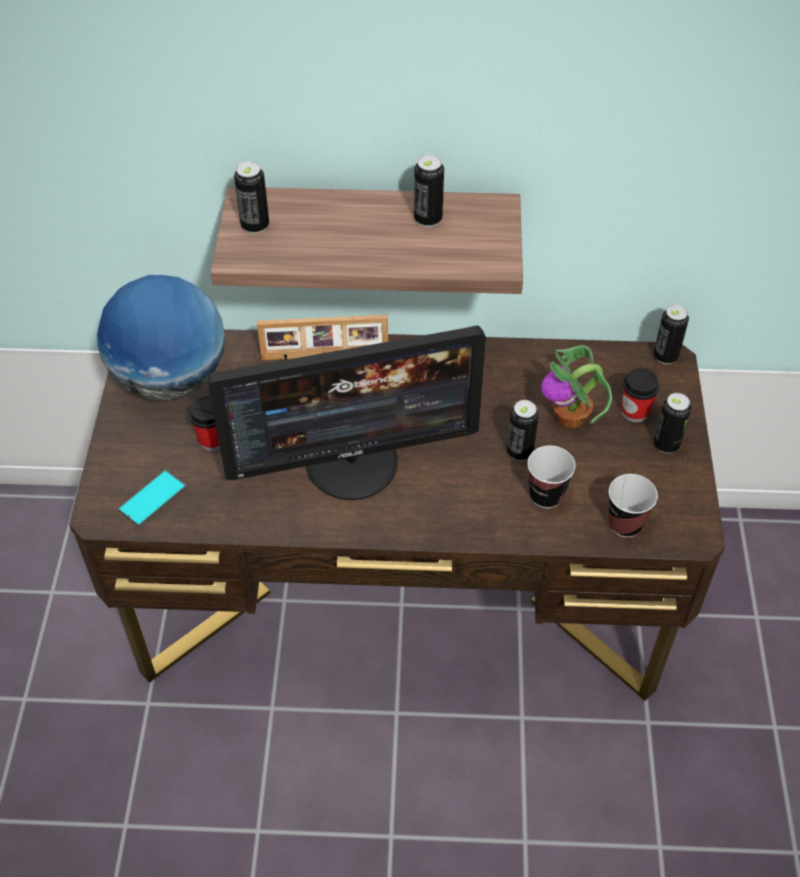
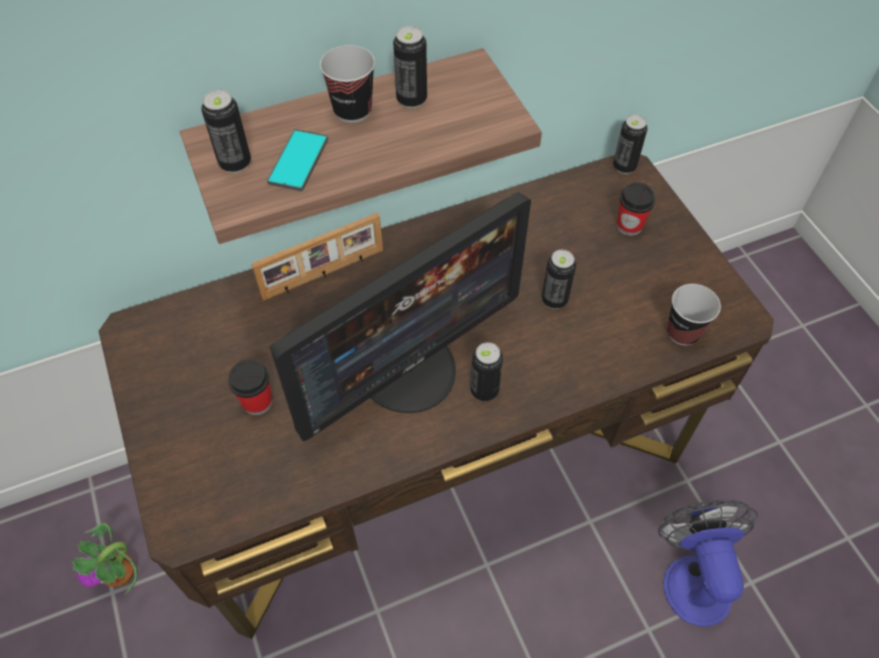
camera: 25 degrees left, 5 degrees up
globe [97,275,225,400] -> none
phone [118,469,187,527] -> phone moved to [267,129,328,191]
cup [528,445,576,508] -> cup moved to [320,45,375,123]
potted plant [541,345,612,428] -> potted plant moved to [72,523,138,595]
can [654,393,691,453] -> can moved to [470,342,503,401]
none -> fan [658,500,758,627]

